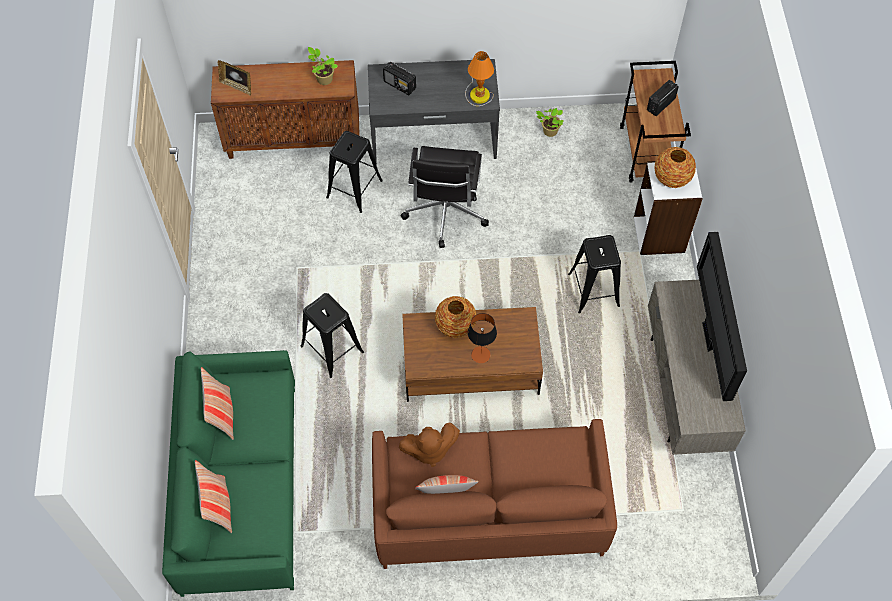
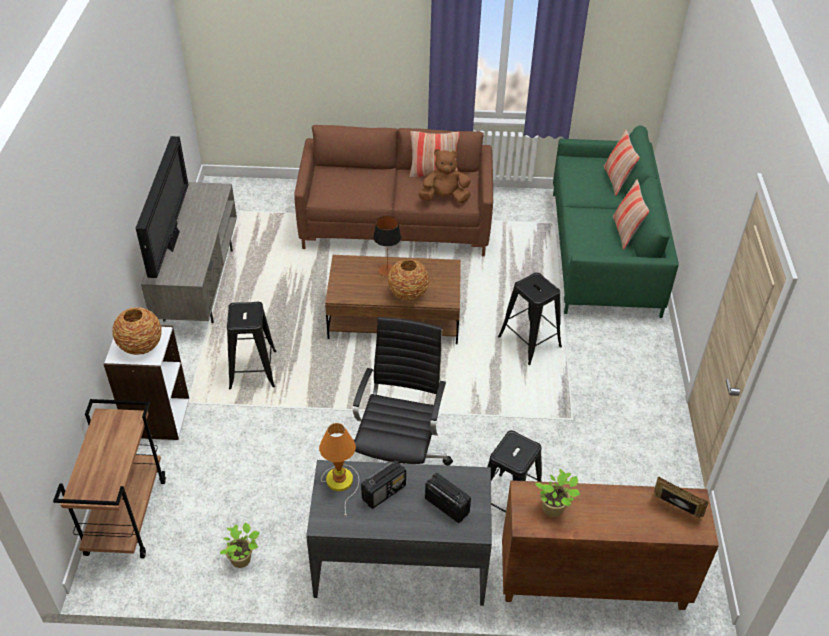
camera: 175 degrees left, 15 degrees down
radio [647,80,679,116] -> radio moved to [361,460,406,509]

